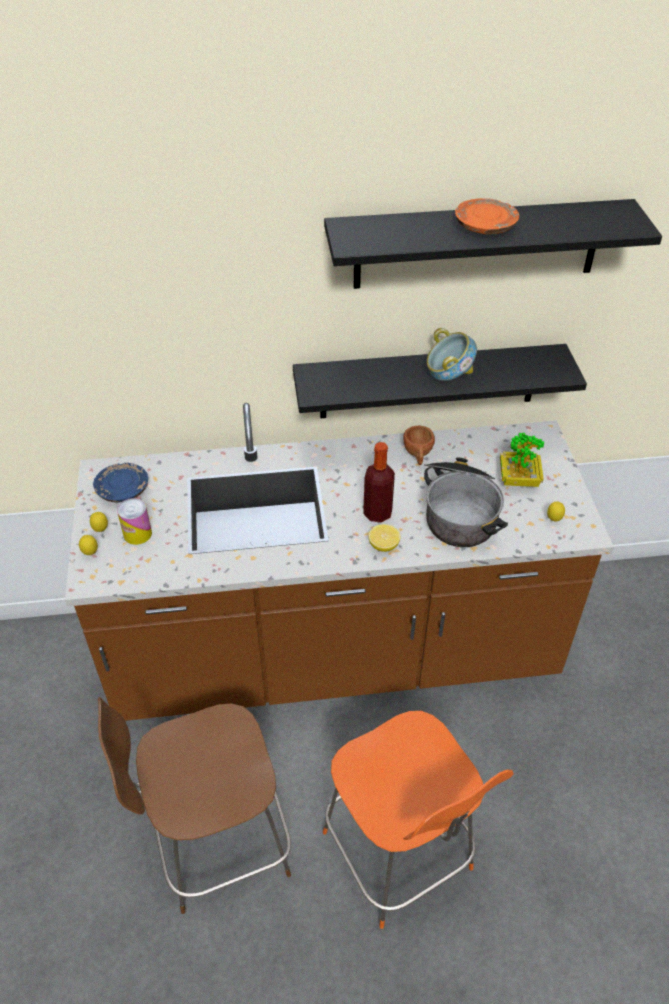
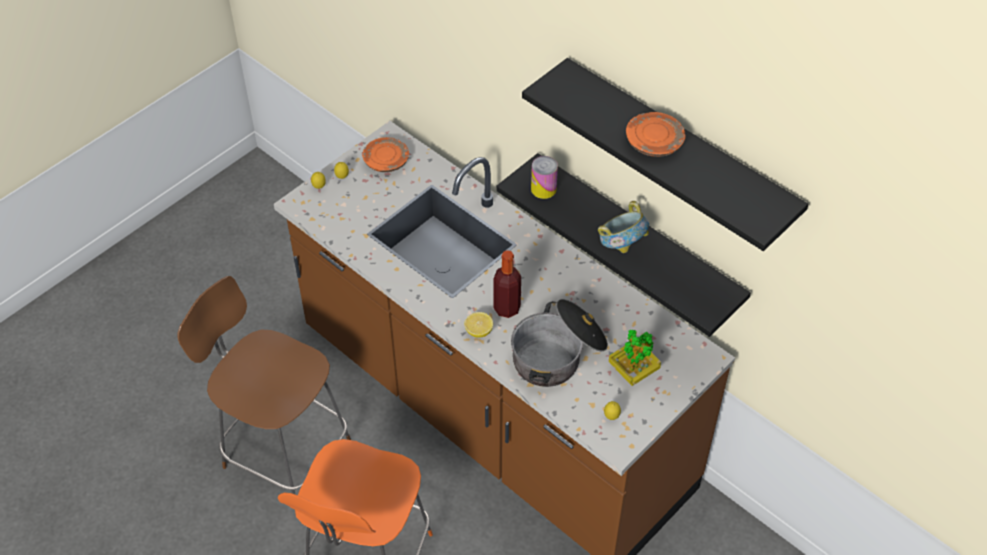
camera: 50 degrees right, 5 degrees up
blue plate [93,463,148,502] -> orange plate [362,137,409,172]
can [117,498,152,545] -> can moved to [531,156,558,199]
brown cup [403,426,435,465] -> none

